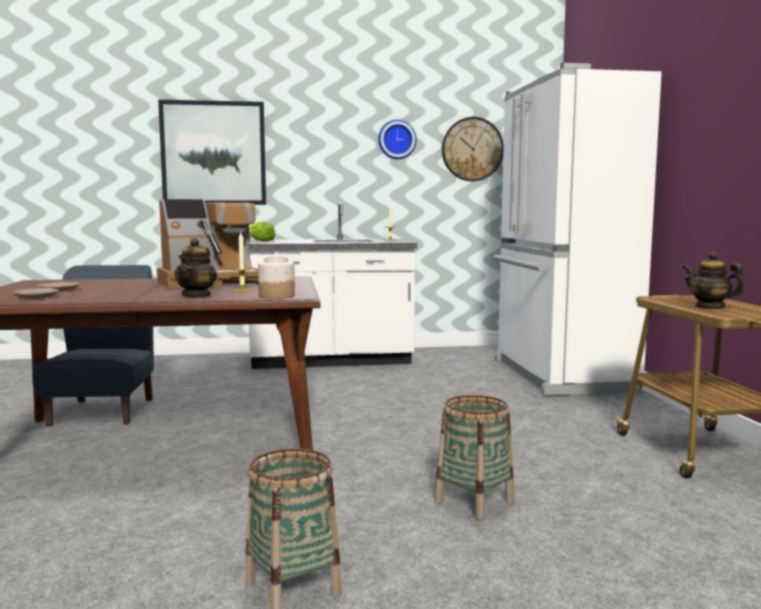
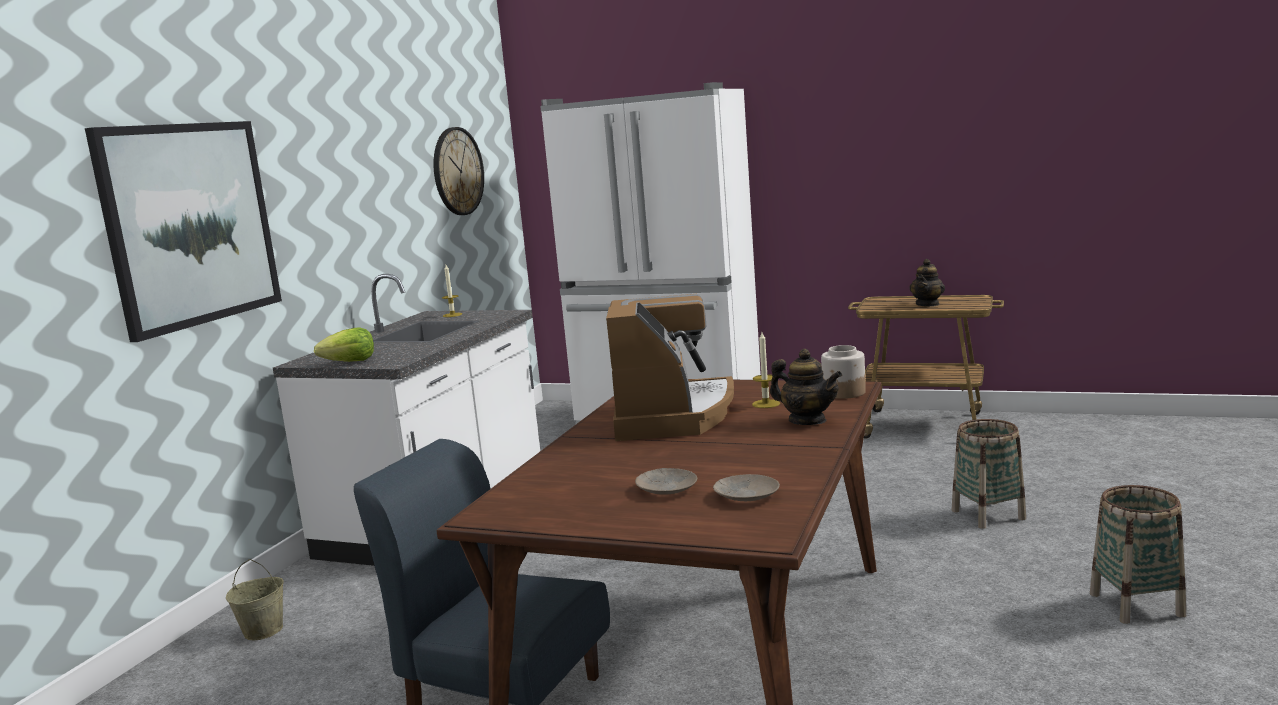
camera: 60 degrees left, 5 degrees up
wall clock [378,120,416,159] -> none
teapot [682,252,745,309] -> teapot turned 45 degrees counterclockwise [910,259,945,307]
none -> beige bucket [226,559,284,640]

